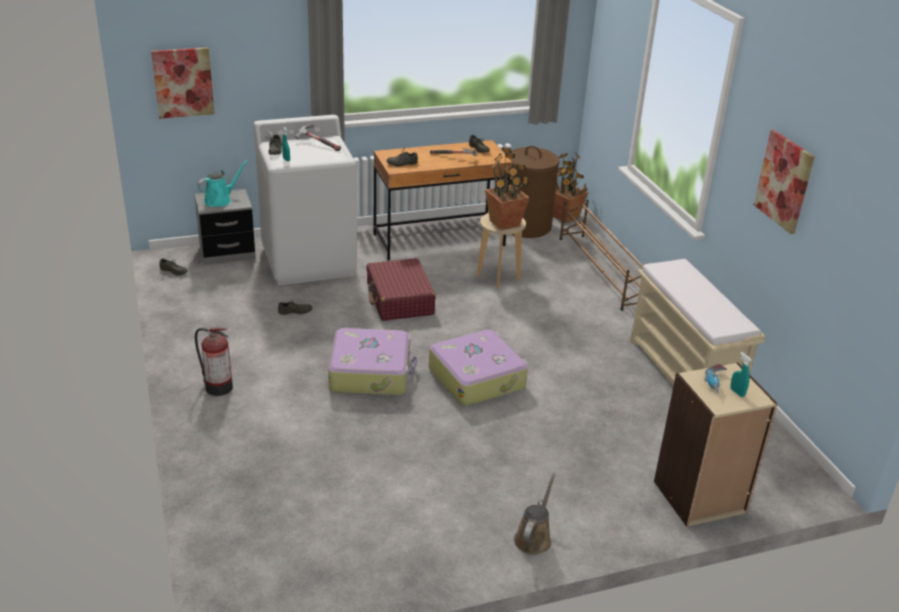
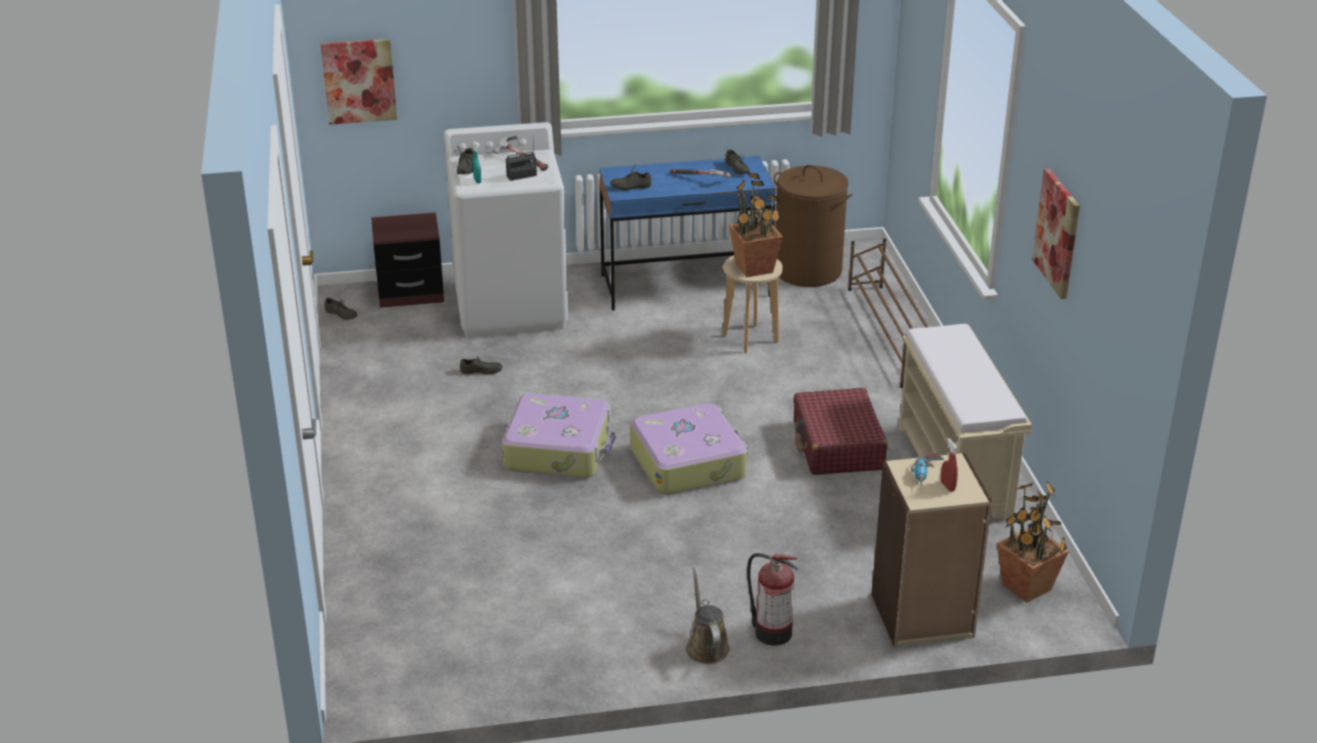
camera: 10 degrees right, 0 degrees up
grey nightstand [194,189,255,265] -> brown nightstand [371,212,444,308]
fire extinguisher [195,327,233,396] -> fire extinguisher moved to [747,553,798,646]
turquoise watering can [197,161,248,207] -> none
red suitcase [366,258,436,321] -> red suitcase moved to [793,388,887,475]
brown desk [374,140,512,261] -> blue desk [599,156,776,311]
brown watering can [514,473,556,555] -> brown watering can turned 45 degrees counterclockwise [686,567,730,664]
potted plant [553,151,588,223] -> potted plant moved to [997,481,1069,603]
turquoise spray bottle [730,352,752,397] -> red spray bottle [941,438,958,492]
none -> radio [506,141,537,181]

